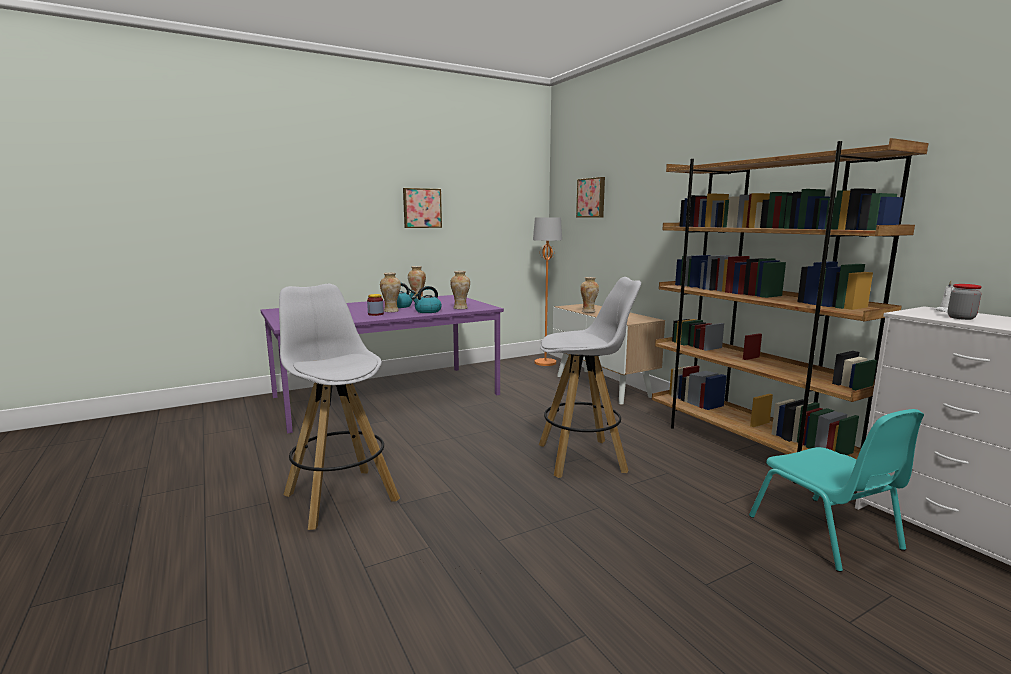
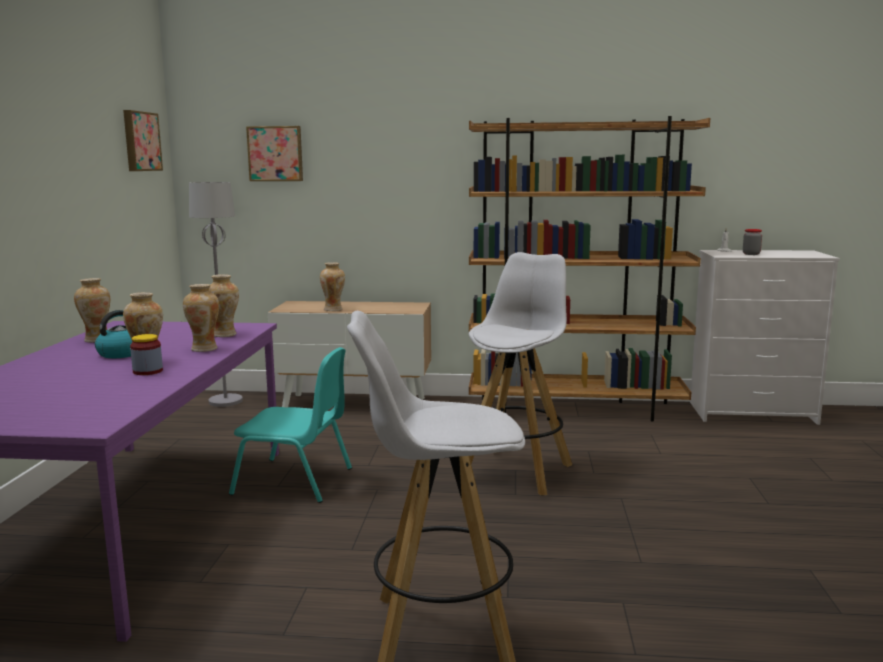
camera: 55 degrees left, 0 degrees up
picture [403,188,442,228] -> picture moved to [123,110,163,171]
kettle [412,286,442,313] -> vase [183,284,219,352]
orange floor lamp [533,218,562,366] -> grey floor lamp [189,182,243,407]
turquoise chair [749,409,924,572] -> turquoise chair moved to [229,347,352,503]

